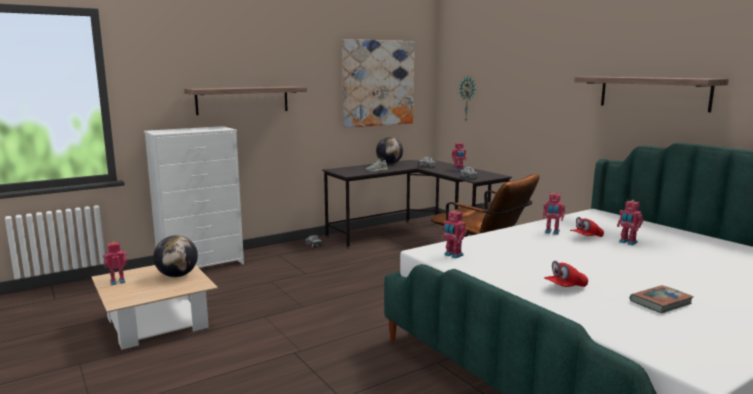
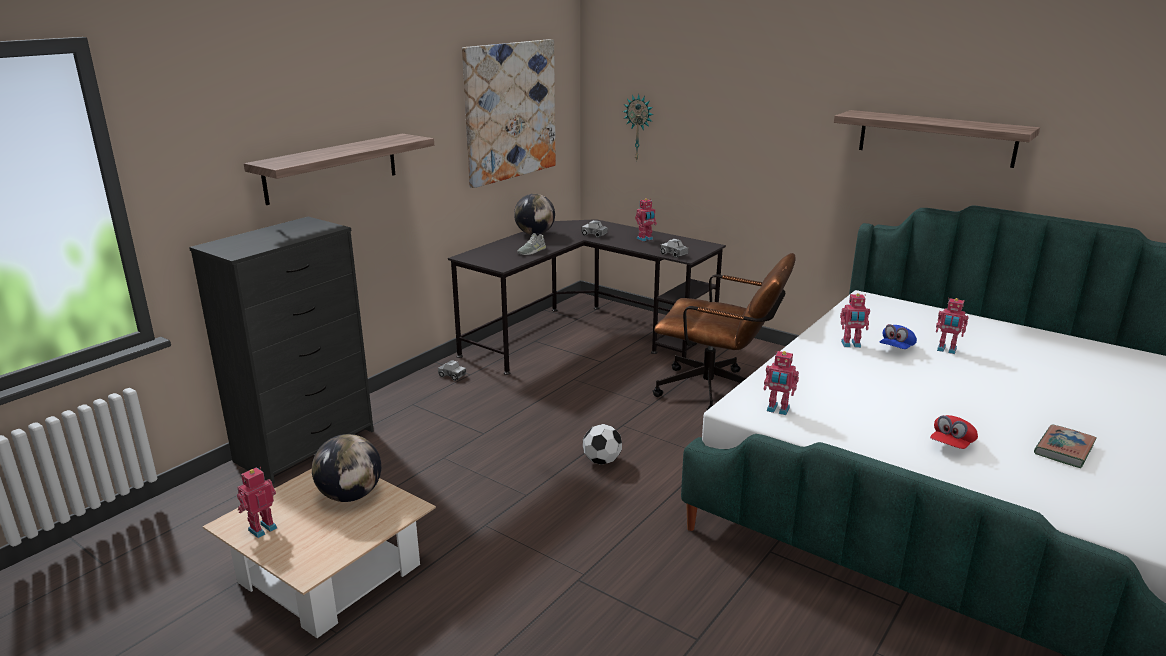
camera: 20 degrees left, 10 degrees up
white dresser [144,126,244,268] -> black dresser [189,217,374,484]
red cap [570,217,604,237] -> blue cap [879,324,917,349]
none -> football [583,424,622,465]

